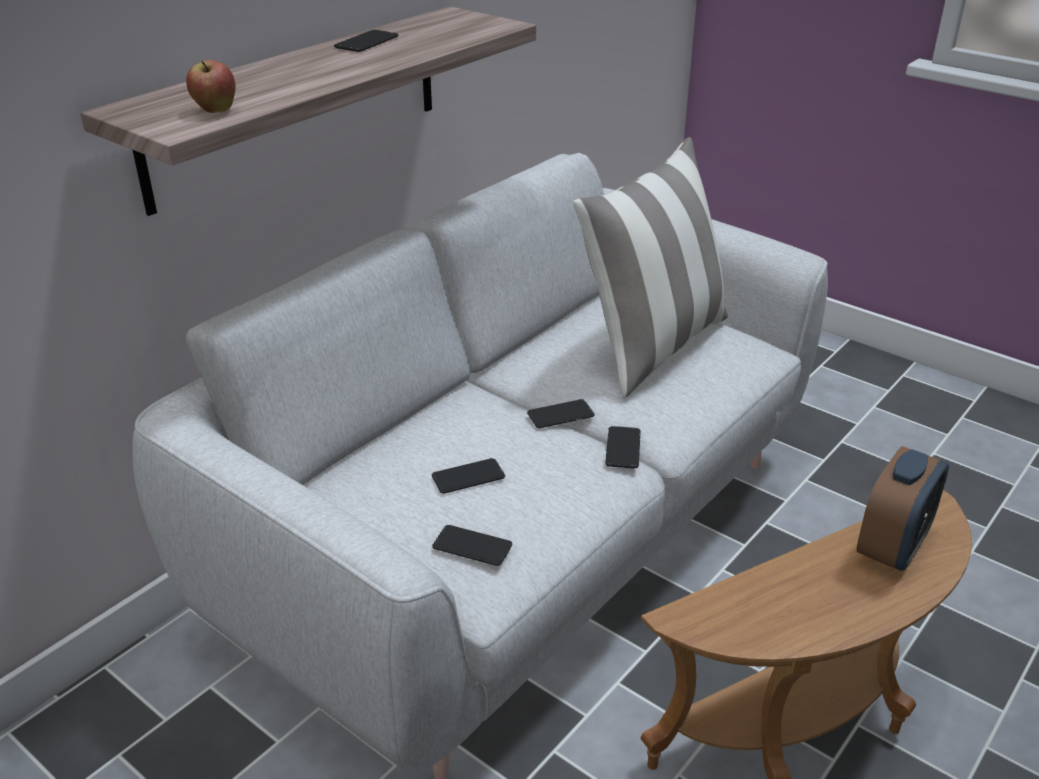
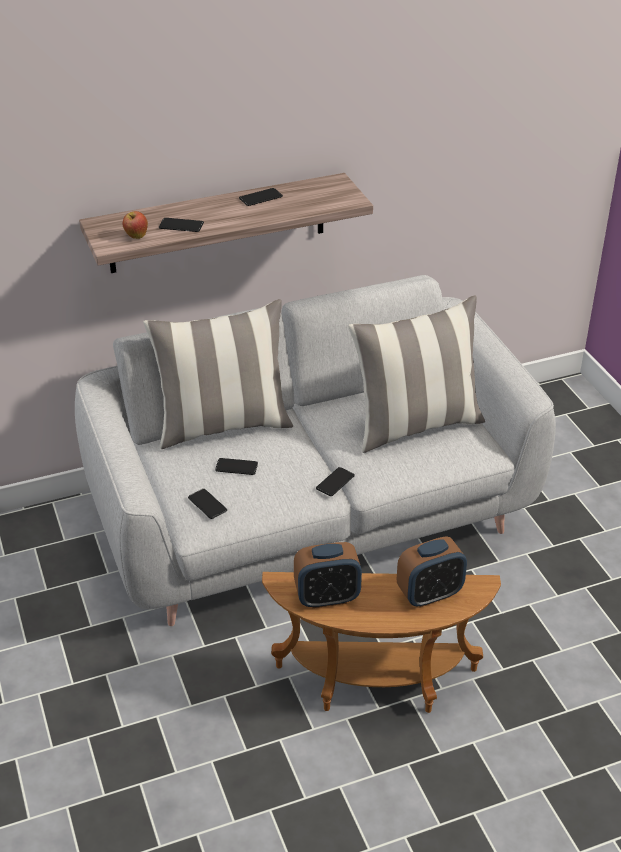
camera: 30 degrees right, 5 degrees up
phone [527,399,594,428] -> phone moved to [159,218,204,232]
none -> pillow [143,299,293,449]
none -> alarm clock [294,542,362,608]

